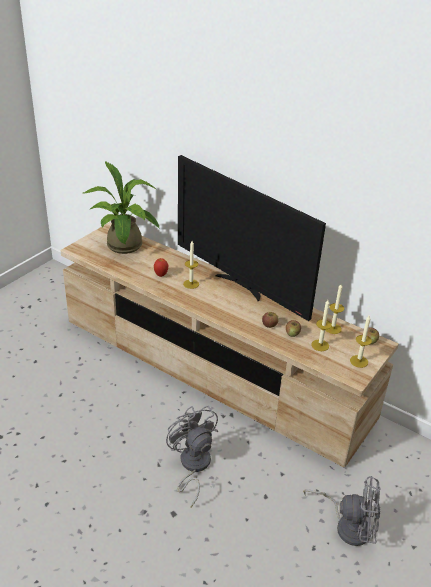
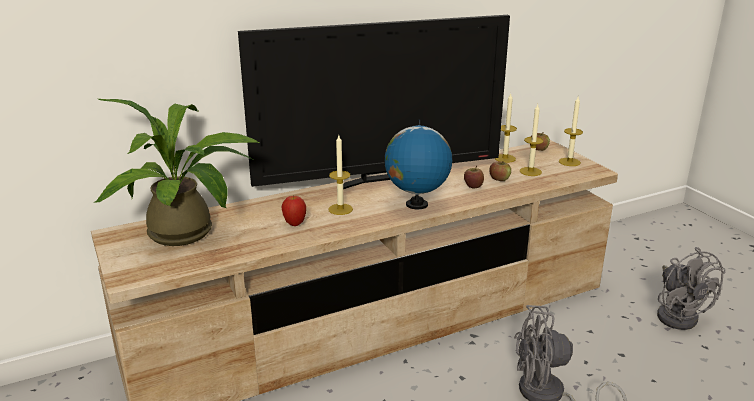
camera: 60 degrees left, 10 degrees down
grey fan [303,476,381,546] -> grey fan turned 120 degrees clockwise [657,247,725,330]
none -> globe [384,120,452,209]

